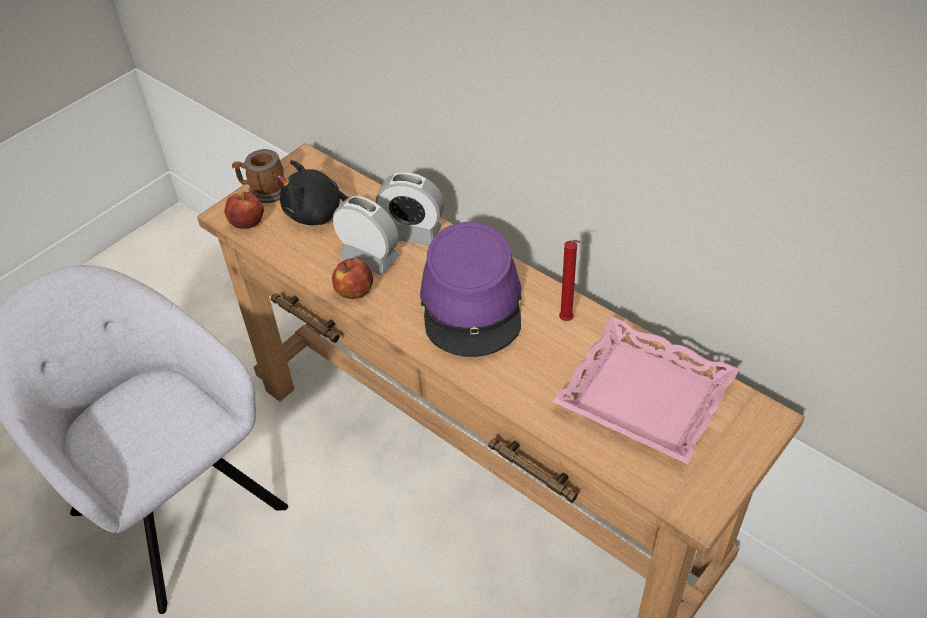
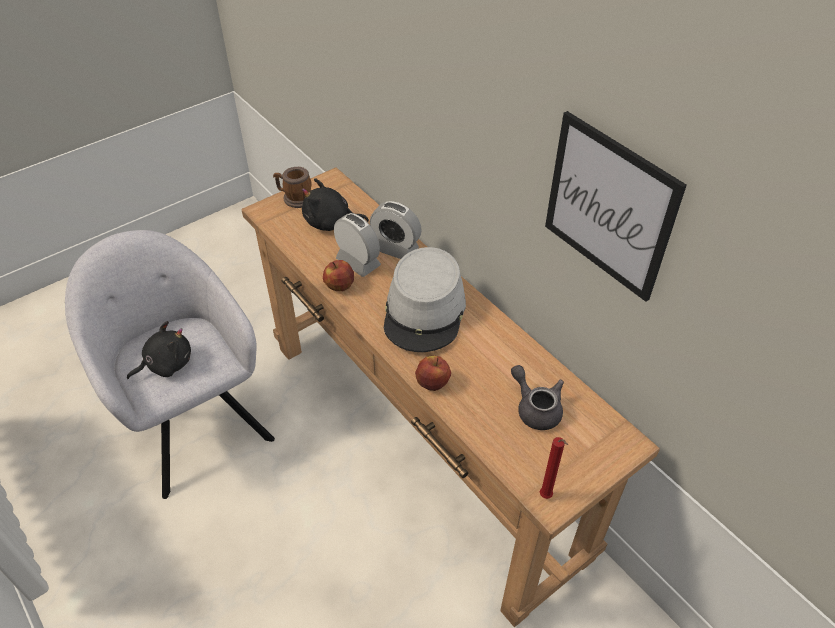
camera: 10 degrees right, 0 degrees up
apple [224,191,264,229] -> apple moved to [415,355,451,391]
purple hat [420,222,522,357] -> grey hat [384,247,466,352]
pink tray [552,316,740,464] -> grey teapot [511,365,564,430]
red candle [559,240,581,321] -> red candle moved to [540,437,568,499]
none -> black plush toy [127,321,191,379]
none -> picture [545,111,687,302]

